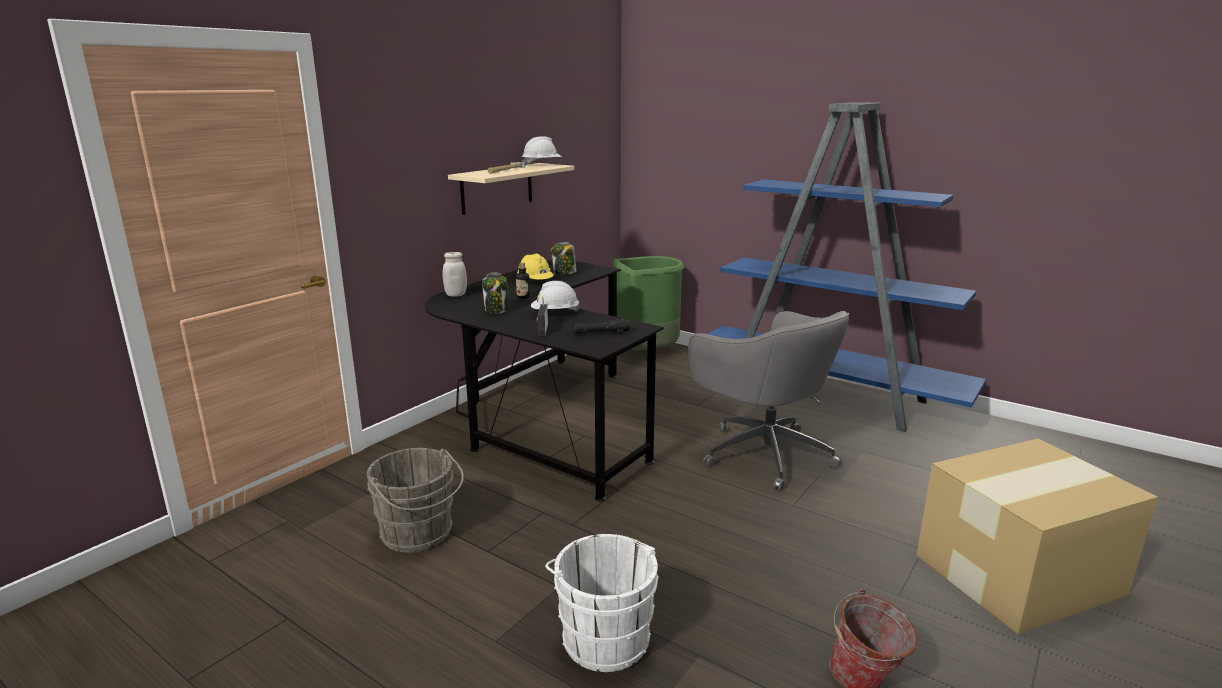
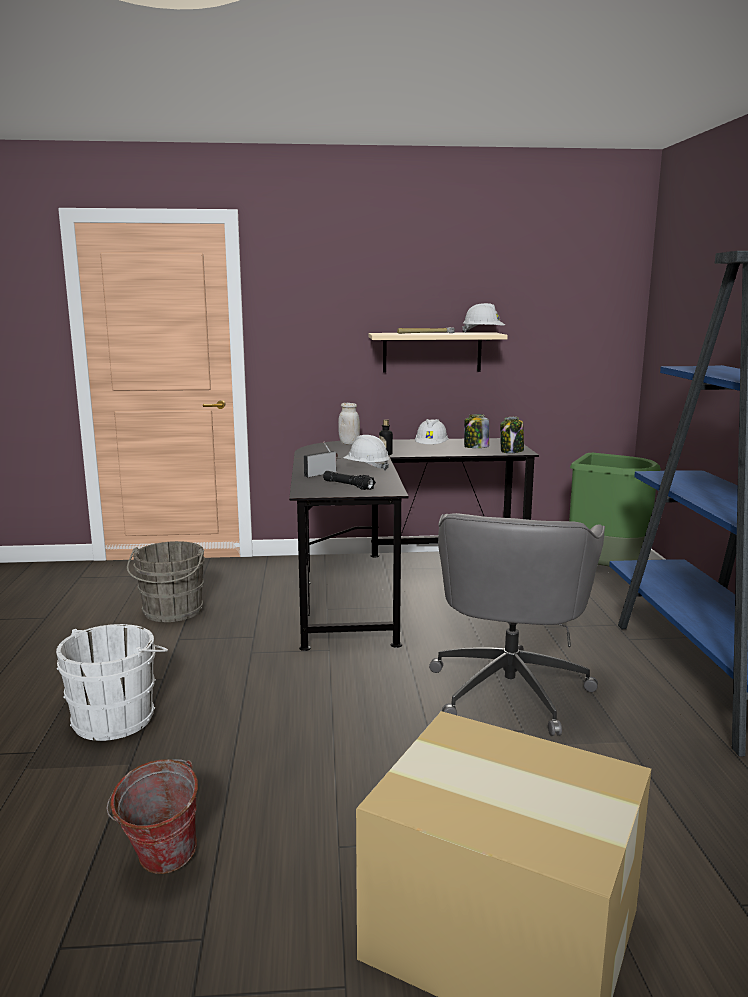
camera: 50 degrees right, 5 degrees down
jar [482,273,510,314] -> jar moved to [500,417,524,453]
yellow hard hat [517,254,554,280] -> white hard hat [415,419,449,445]

